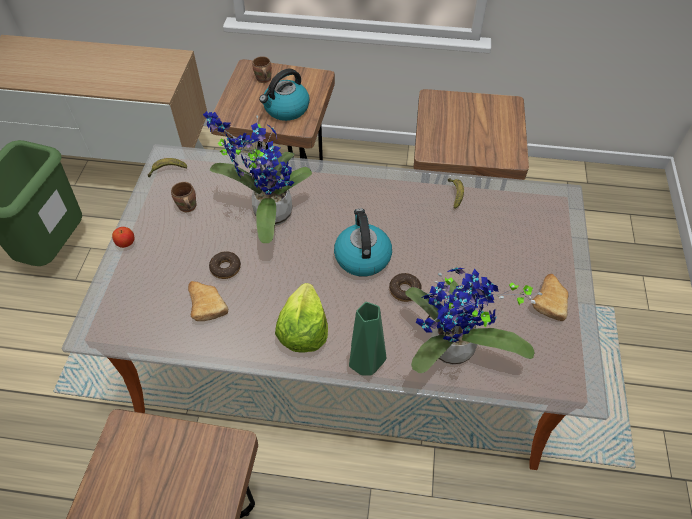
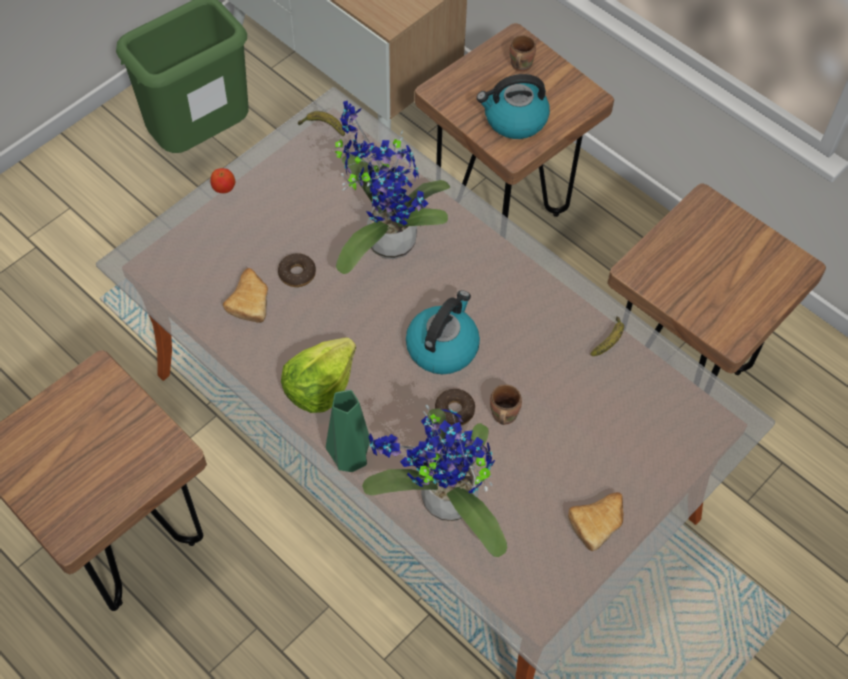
camera: 35 degrees right, 5 degrees up
brown mug [171,182,197,212] -> brown mug moved to [490,384,522,425]

